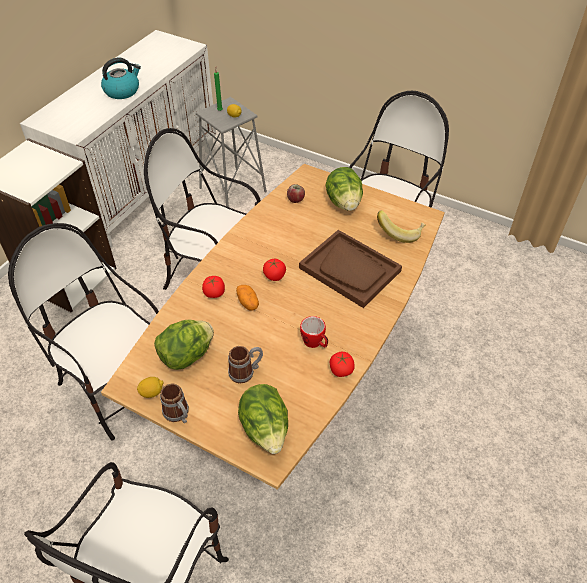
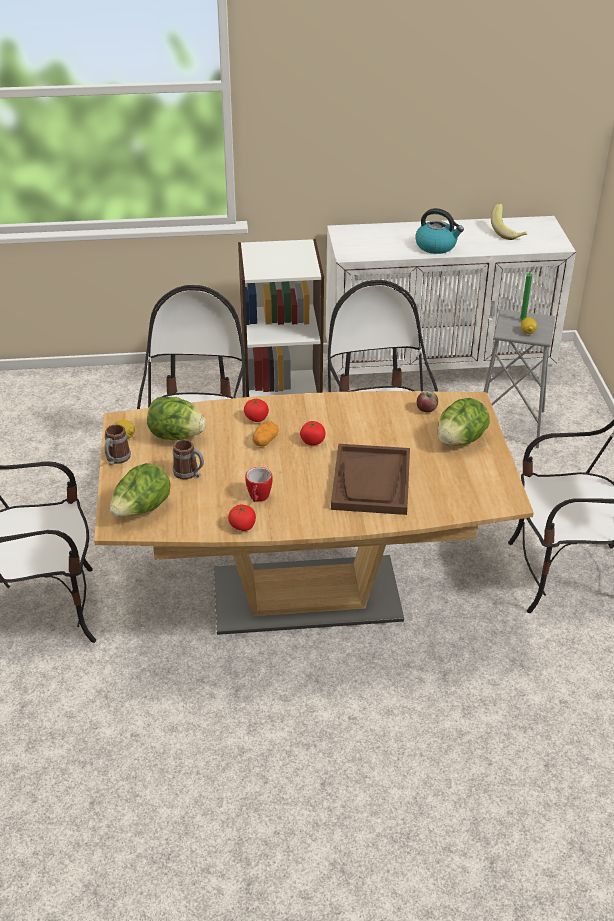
camera: 55 degrees right, 10 degrees down
banana [377,210,426,243] -> banana moved to [491,203,527,240]

